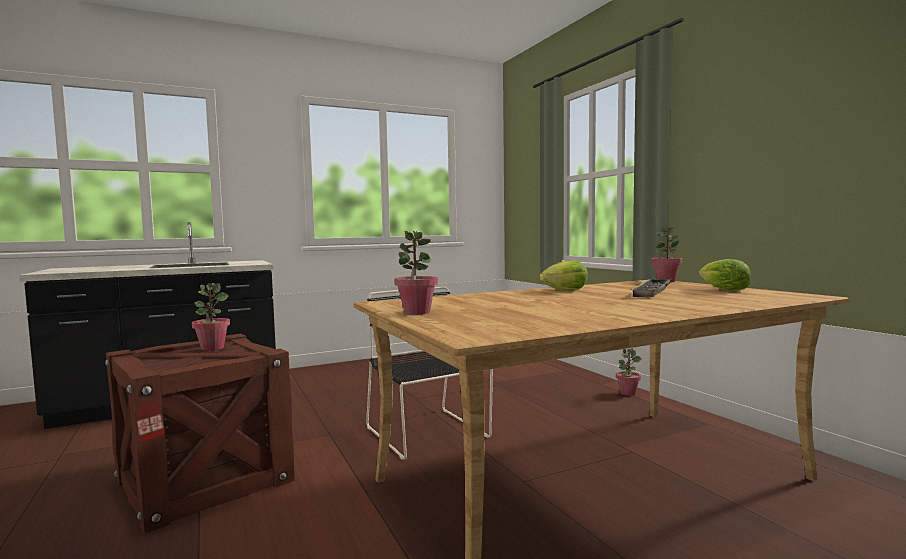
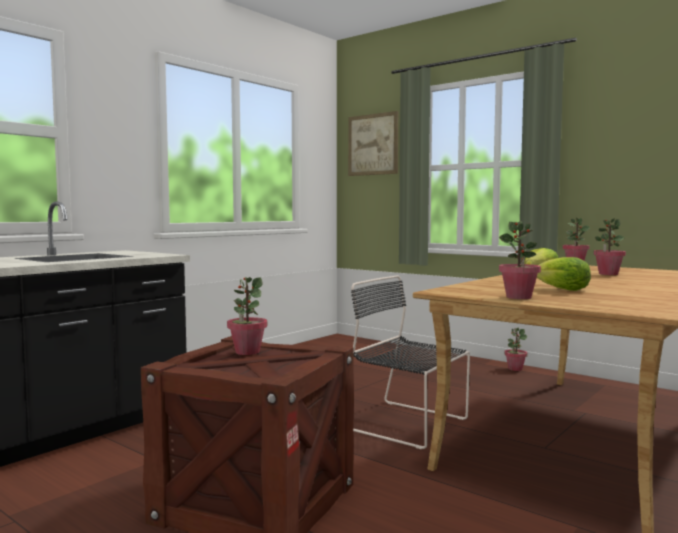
camera: 25 degrees left, 0 degrees up
tray [630,279,671,297] -> potted plant [593,219,626,275]
lettuce [699,259,751,291] -> lettuce moved to [537,257,591,291]
none -> picture [348,111,398,176]

